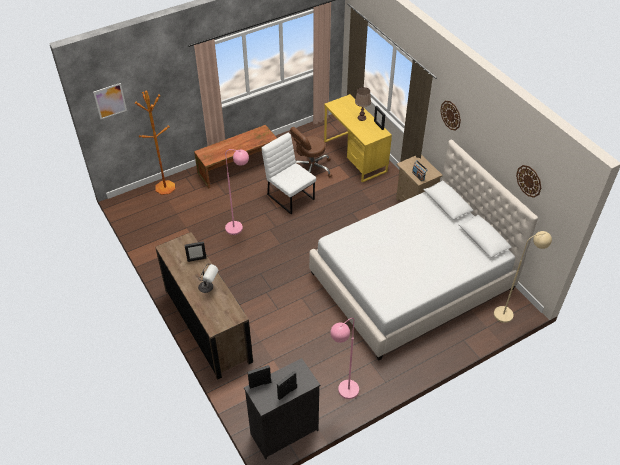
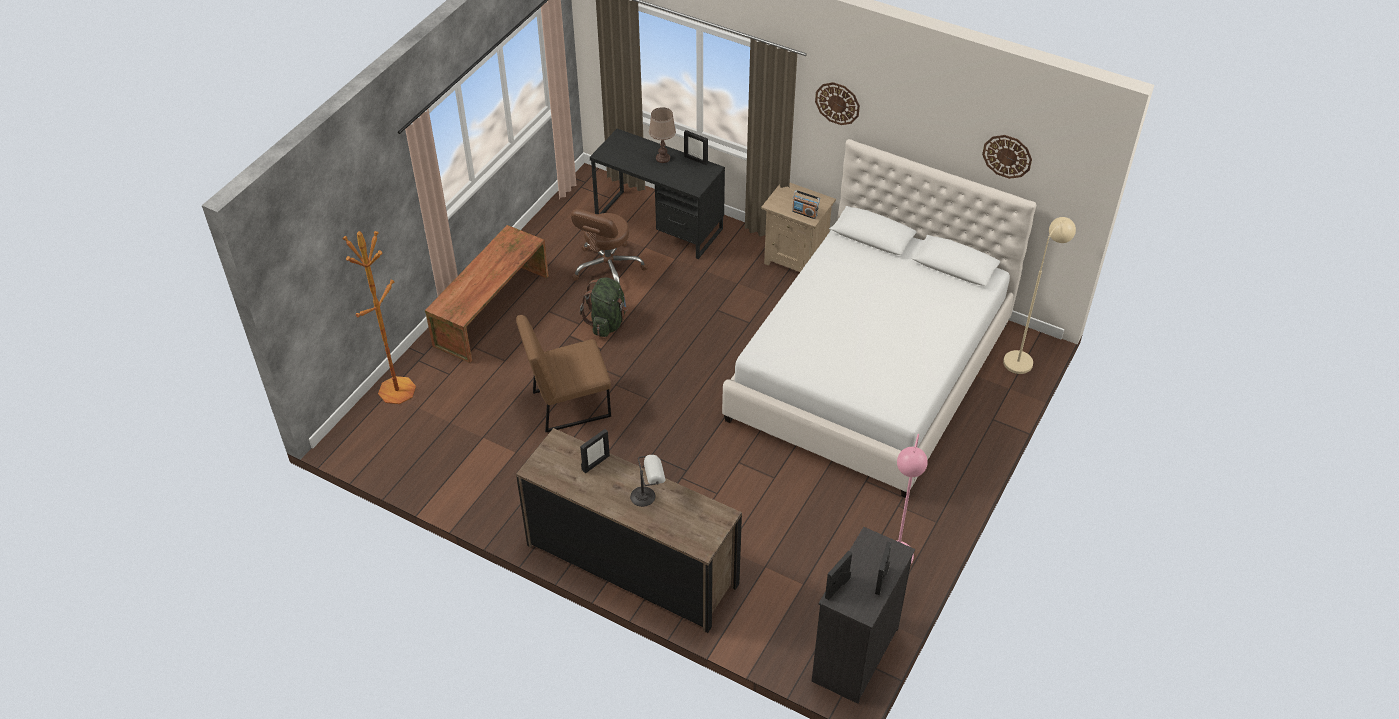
camera: 30 degrees left, 0 degrees up
picture [93,83,127,119] -> none
pink floor lamp [225,149,249,235] -> brown chair [516,315,611,432]
white chair [262,133,316,215] -> green backpack [580,277,628,337]
yellow desk [324,94,392,182] -> black desk [590,129,725,259]

